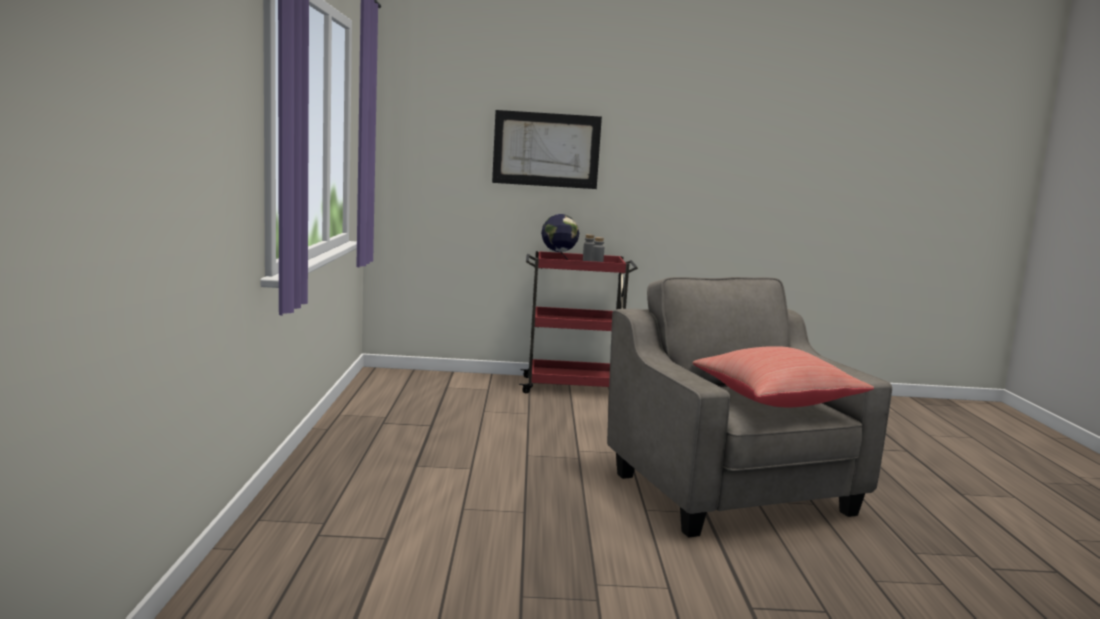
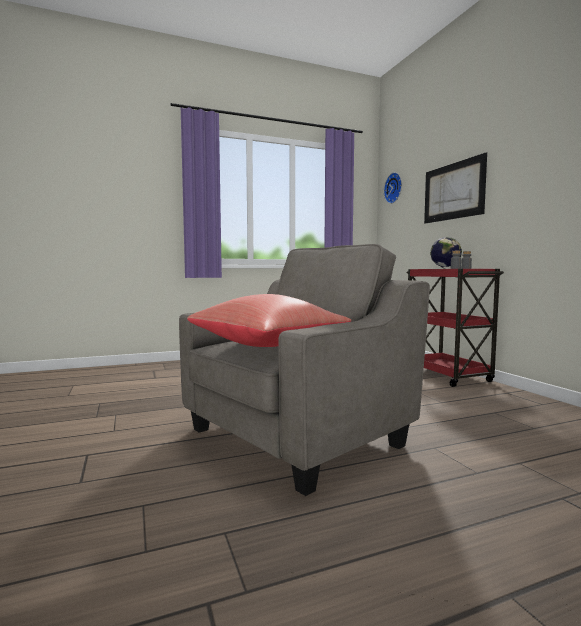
camera: 70 degrees right, 5 degrees down
none -> wall clock [384,172,402,204]

